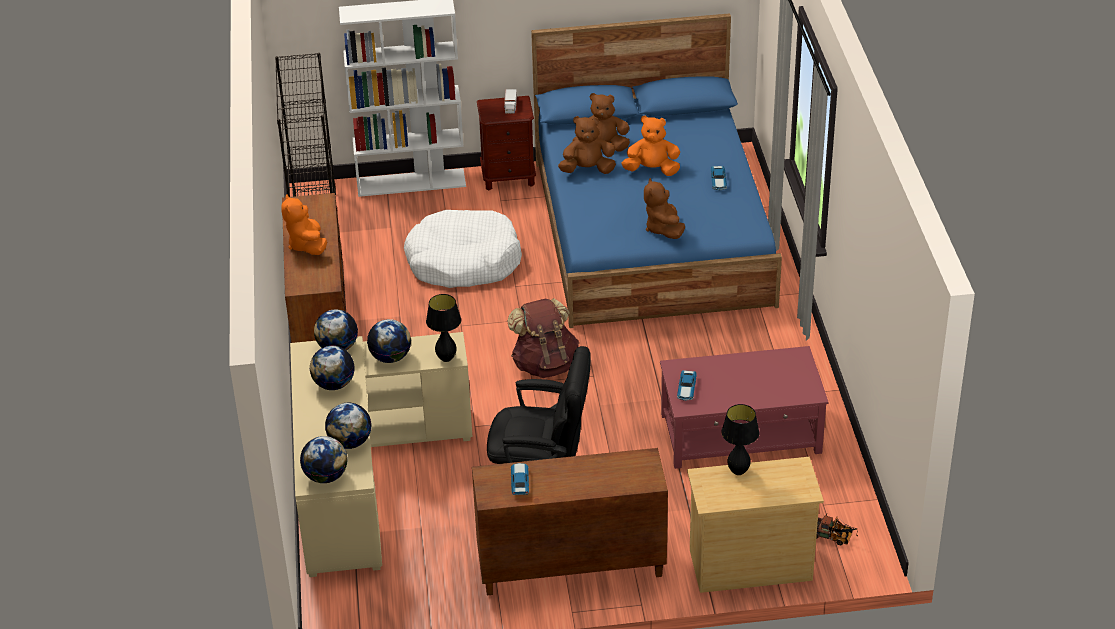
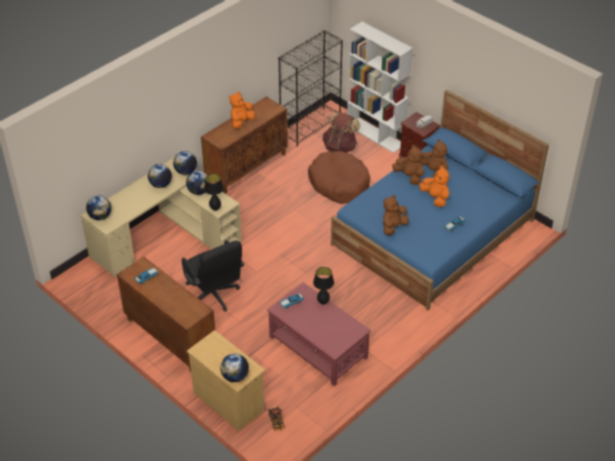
camera: 50 degrees right, 5 degrees up
globe [325,403,372,449] -> globe moved to [220,354,249,382]
white dog bed [404,210,522,288] -> brown dog bed [308,151,370,204]
brown backpack [507,298,579,378] -> brown backpack moved to [323,112,360,153]
black table lamp [721,404,759,475] -> black table lamp moved to [313,267,334,305]

